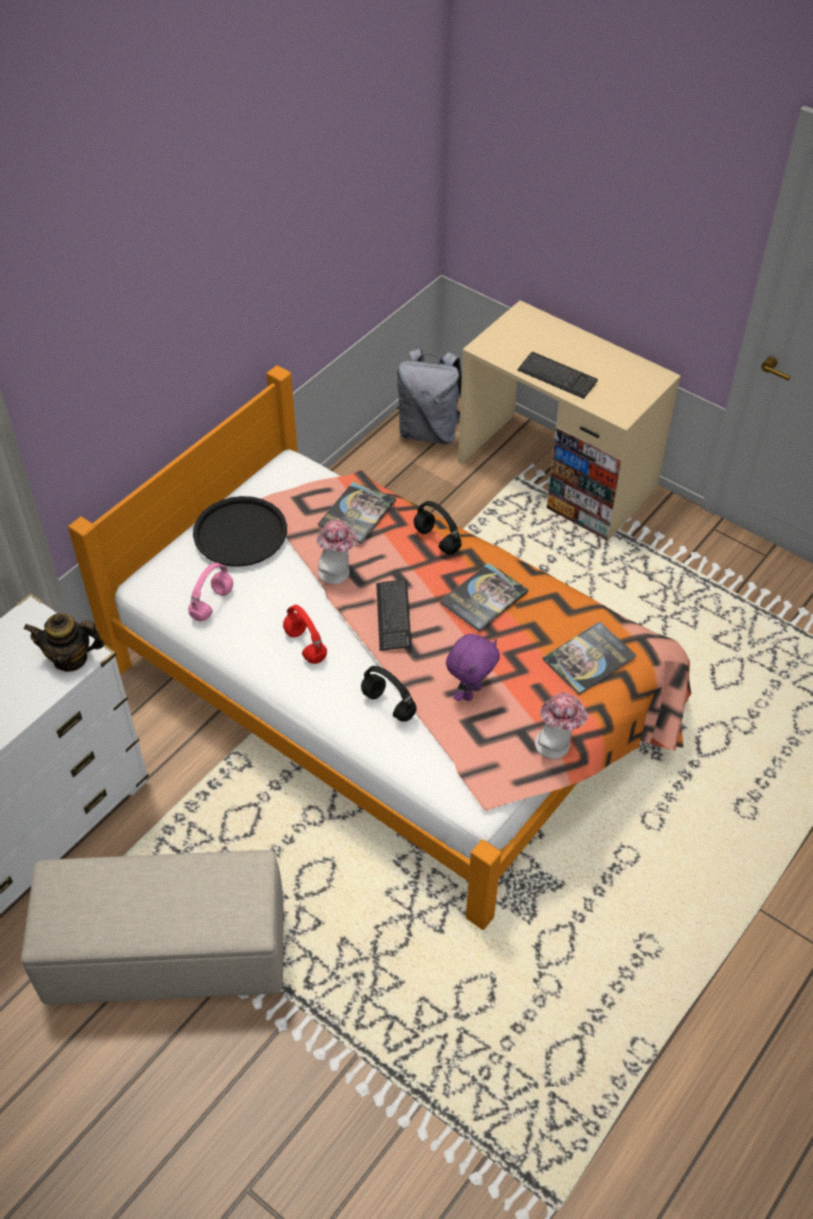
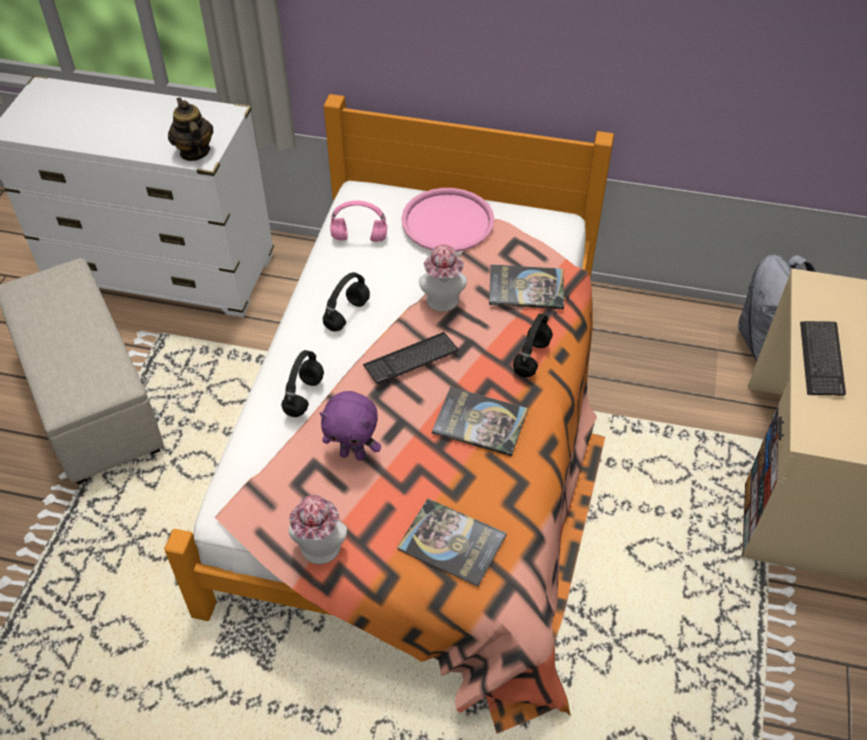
camera: 65 degrees right, 0 degrees up
black tray [193,496,287,567] -> pink tray [401,188,495,252]
red headphones [283,605,327,664] -> black headphones [323,272,370,331]

